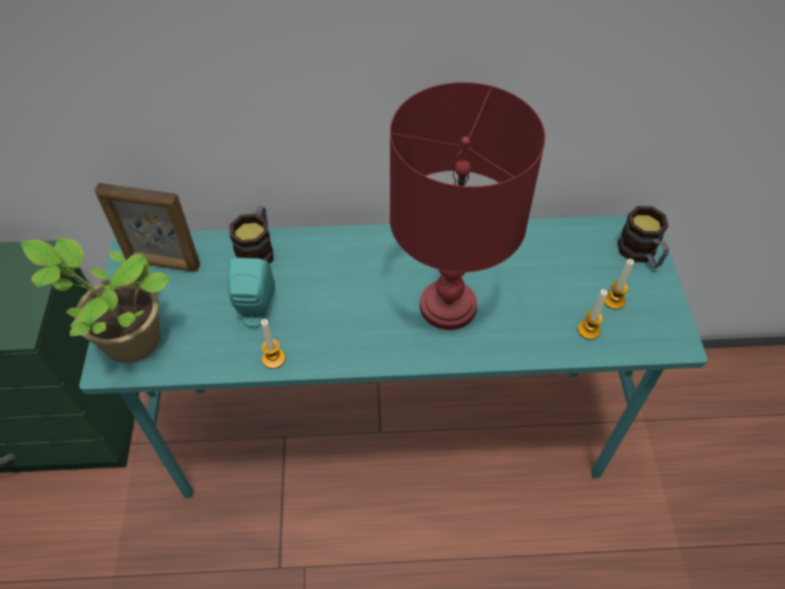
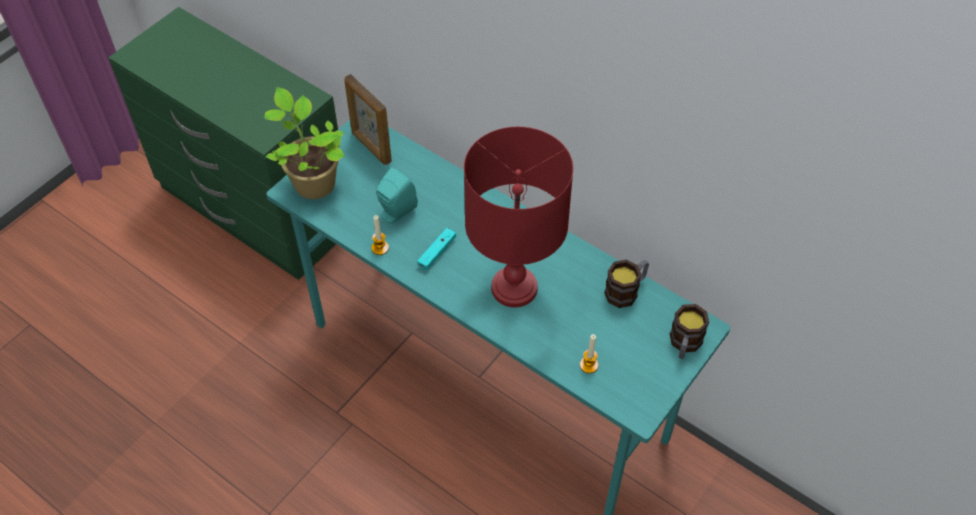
camera: 40 degrees right, 0 degrees up
mug [229,206,274,264] -> mug moved to [604,260,649,308]
candle [604,259,634,310] -> none
none -> turquoise game controller [417,228,456,270]

